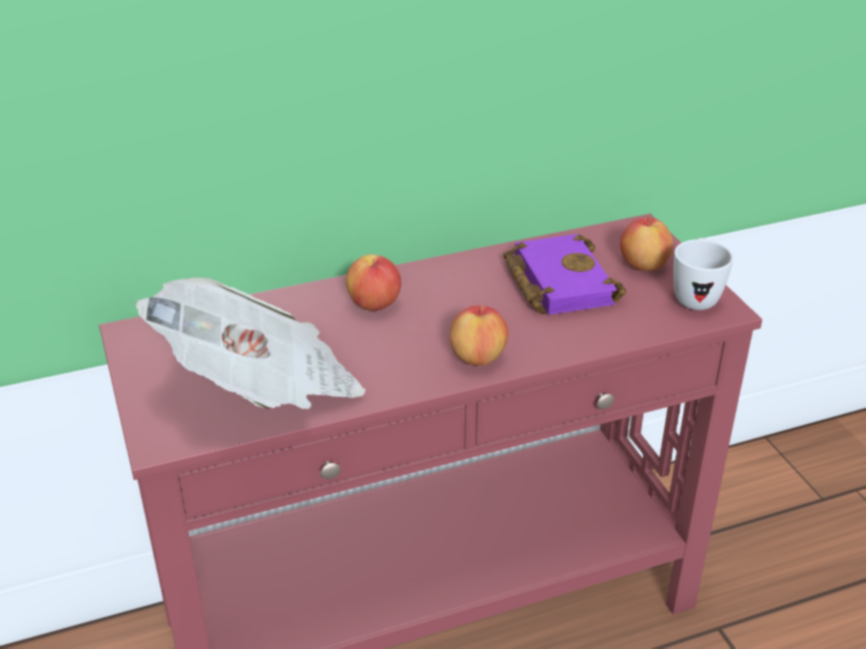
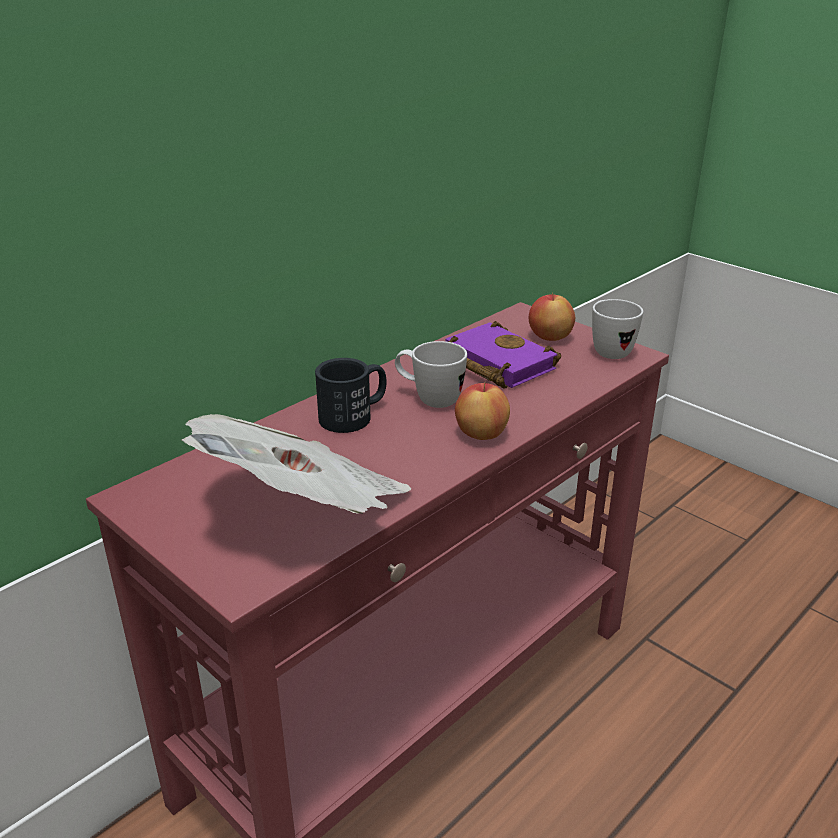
camera: 25 degrees left, 5 degrees down
apple [346,254,401,311] -> black mug [315,358,386,433]
none -> white mug [395,341,467,408]

